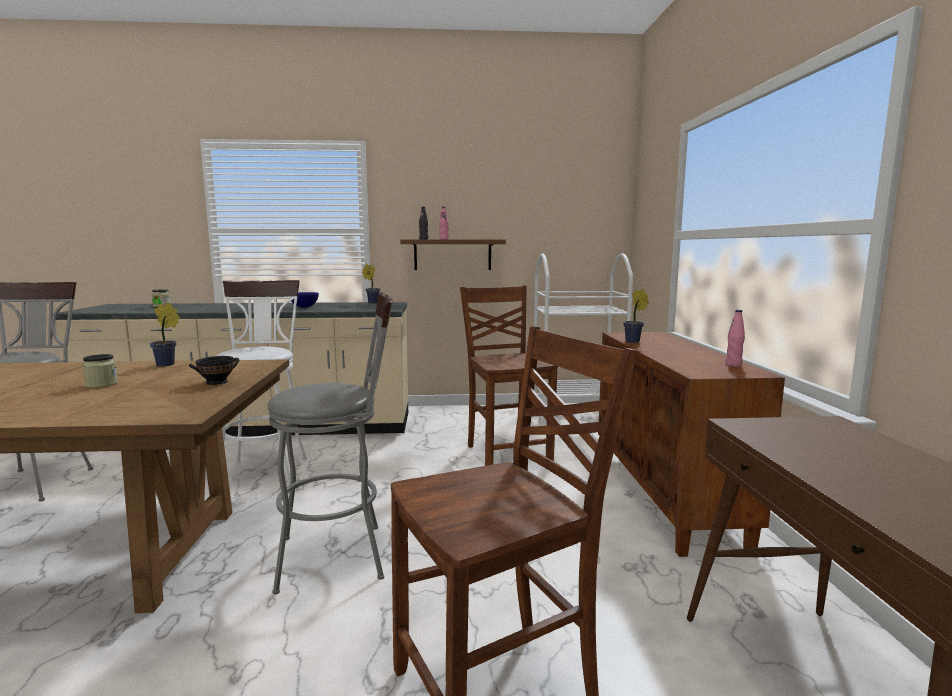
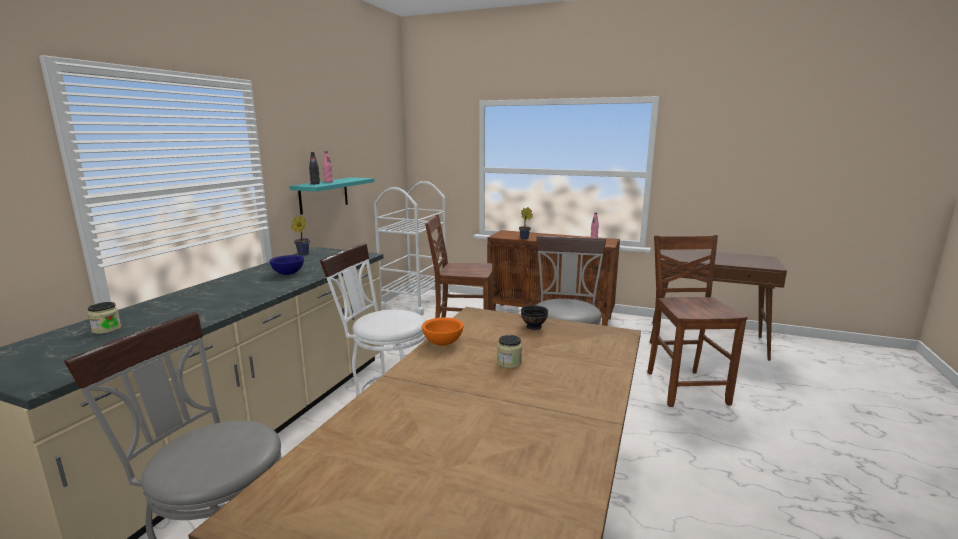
camera: 65 degrees left, 5 degrees up
potted plant [150,302,180,366] -> orange bowl [422,317,464,346]
brown shelf [400,240,506,270] -> turquoise shelf [290,177,374,215]

